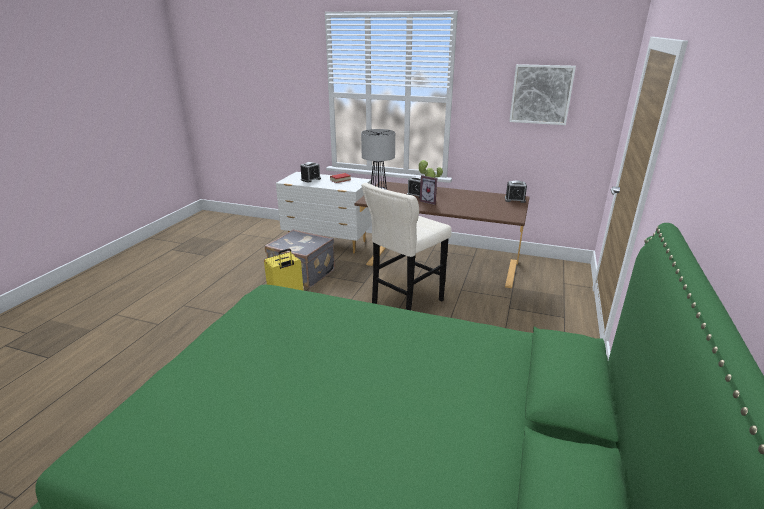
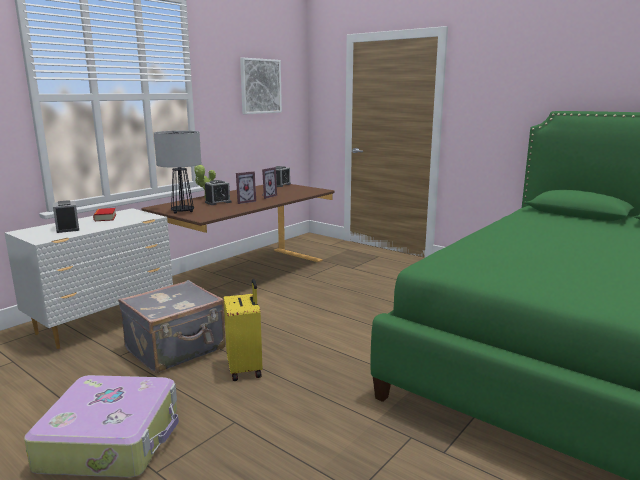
camera: 70 degrees left, 10 degrees down
beige stool [361,183,451,310] -> none
none -> suitcase [24,375,179,477]
none -> picture frame [262,167,277,199]

